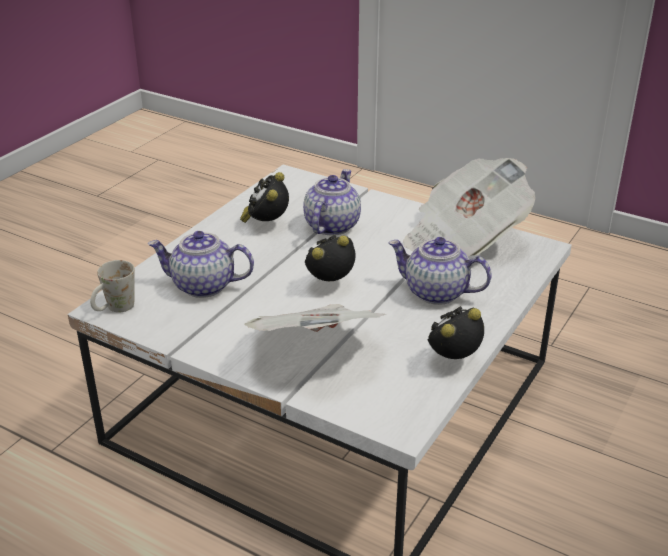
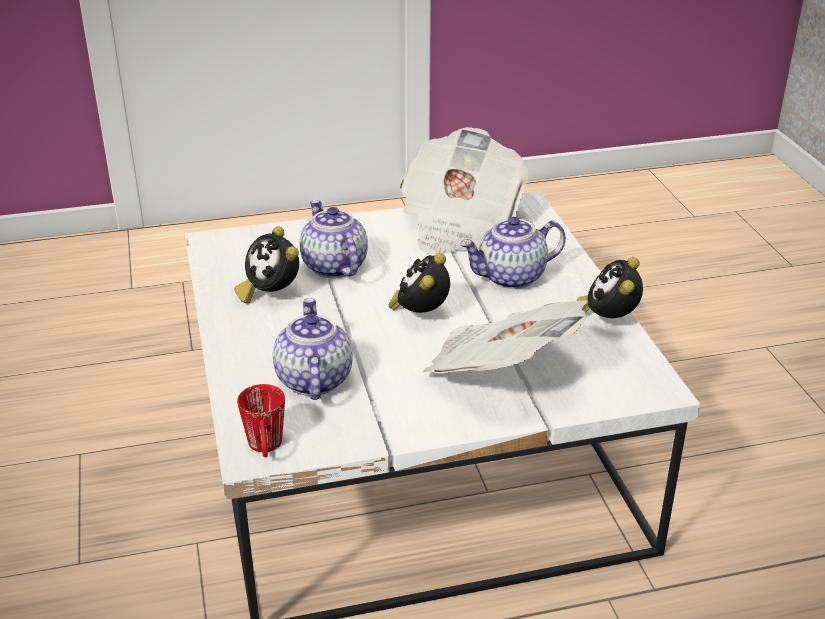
camera: 45 degrees left, 0 degrees up
white mug [90,260,135,313] -> red mug [237,384,285,457]
teapot [148,231,254,298] -> teapot turned 120 degrees clockwise [273,298,353,400]

